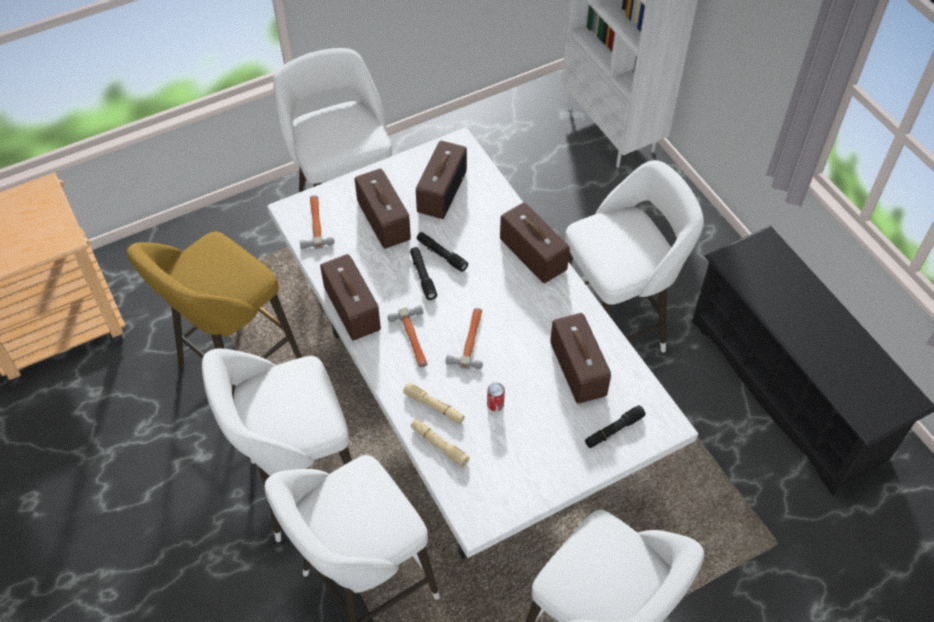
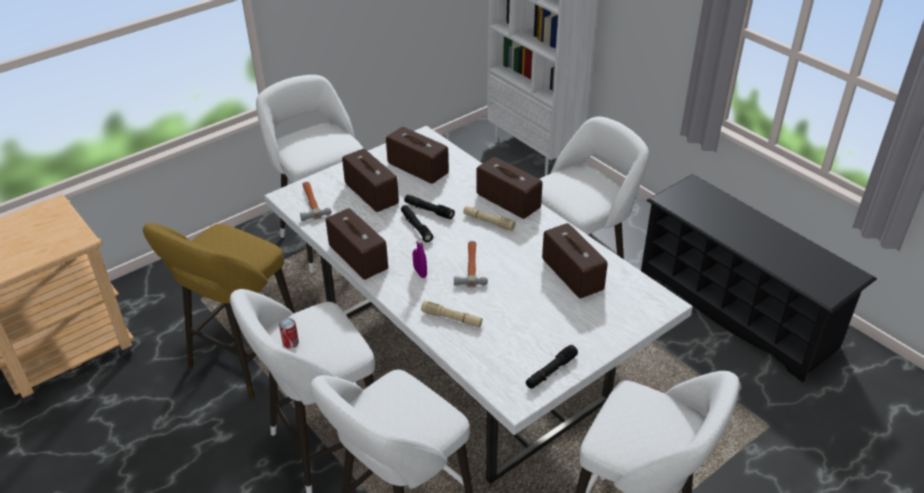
camera: 10 degrees left, 15 degrees down
hammer [388,305,427,367] -> purple spray bottle [413,228,427,278]
beige flashlight [411,419,470,467] -> beige flashlight moved to [463,206,516,231]
radio [416,140,467,219] -> radio turned 60 degrees counterclockwise [386,127,449,184]
can [487,383,505,411] -> can moved to [279,318,299,348]
black flashlight [585,405,645,448] -> black flashlight moved to [526,345,578,389]

